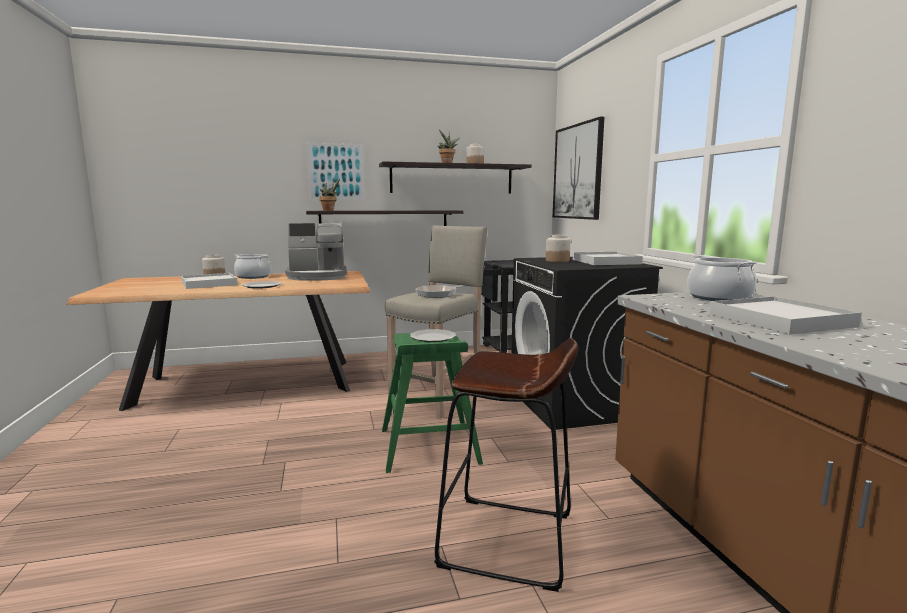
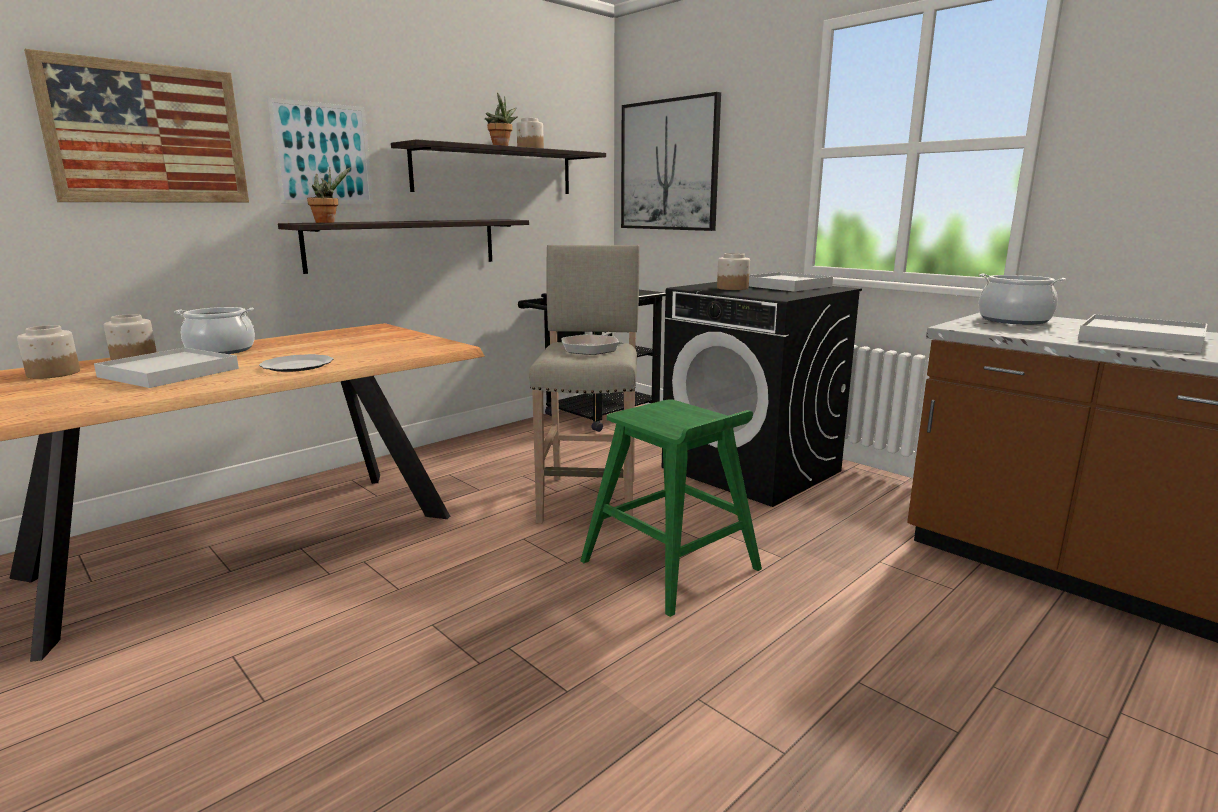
camera: 30 degrees left, 5 degrees up
coffee machine [285,223,347,281] -> none
plate [410,329,456,342] -> none
brown stool [434,338,578,592] -> none
none -> jar [17,325,80,379]
none -> picture [24,49,249,203]

